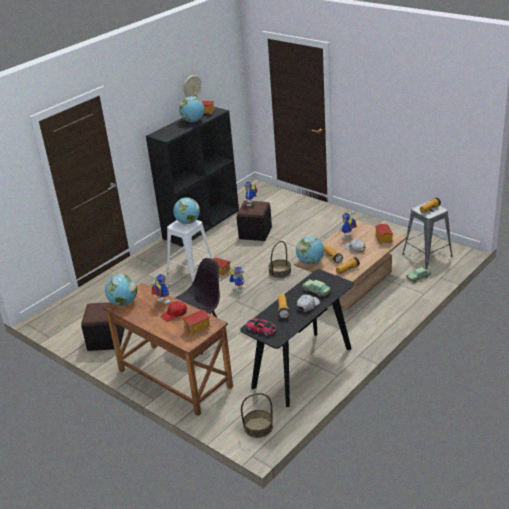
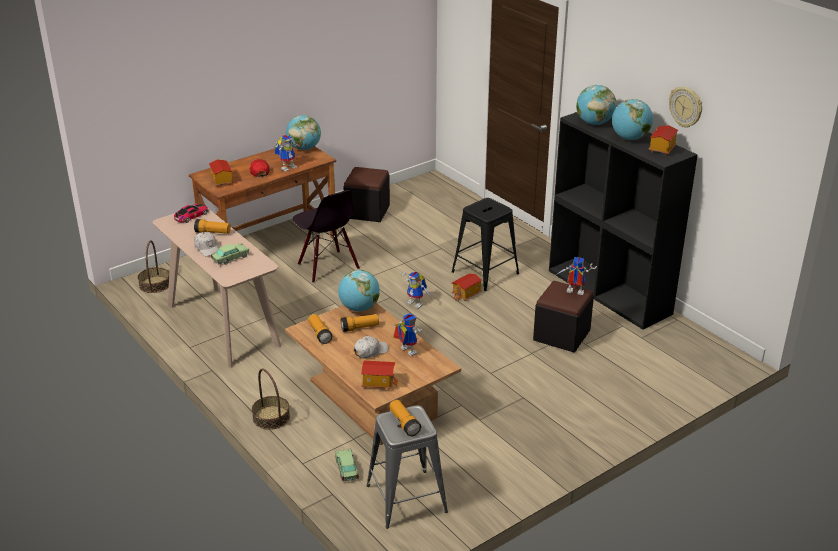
camera: 100 degrees right, 0 degrees up
white stool [167,220,213,282] -> black stool [452,198,519,291]
globe [173,197,200,224] -> globe moved to [576,85,617,125]
black console table [240,270,354,407] -> beige console table [153,208,281,368]
basket [268,241,291,278] -> basket moved to [252,368,290,430]

